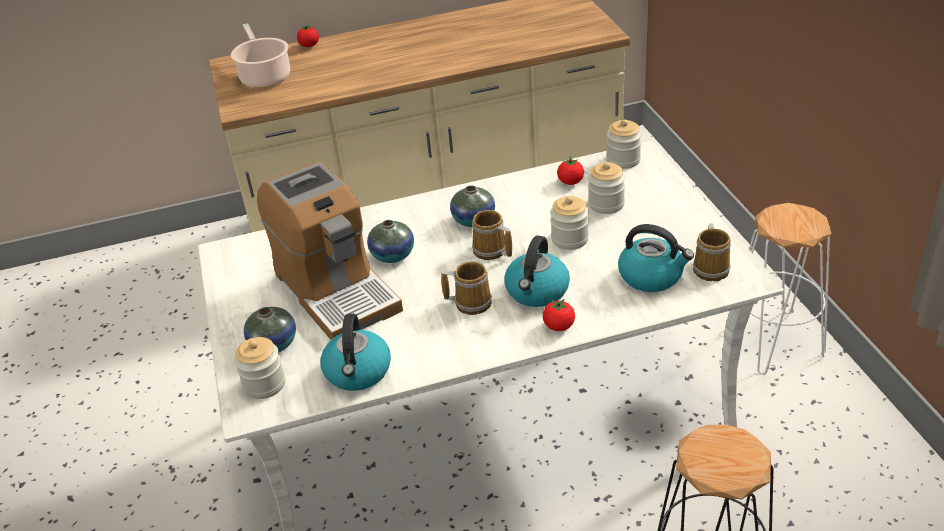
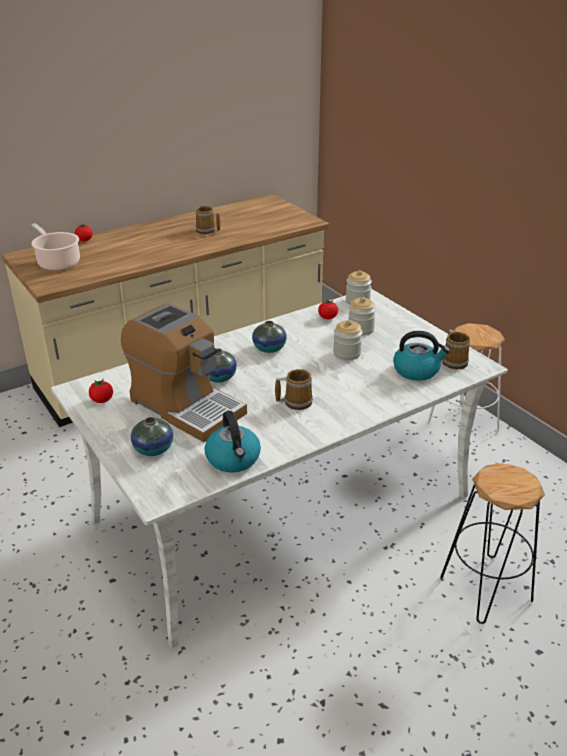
camera: 20 degrees left, 5 degrees down
jar [234,337,285,399] -> none
mug [472,210,512,260] -> mug moved to [195,206,220,234]
kettle [504,235,570,307] -> none
tomato [543,299,575,331] -> tomato moved to [89,379,113,403]

